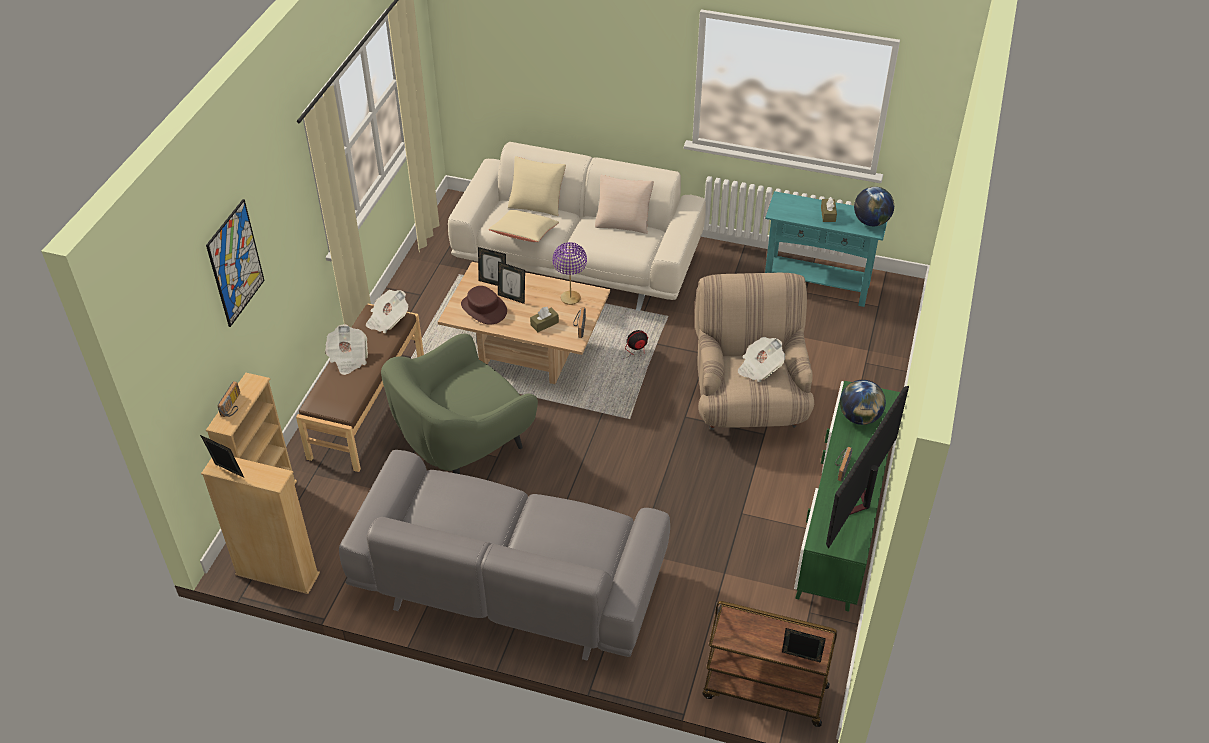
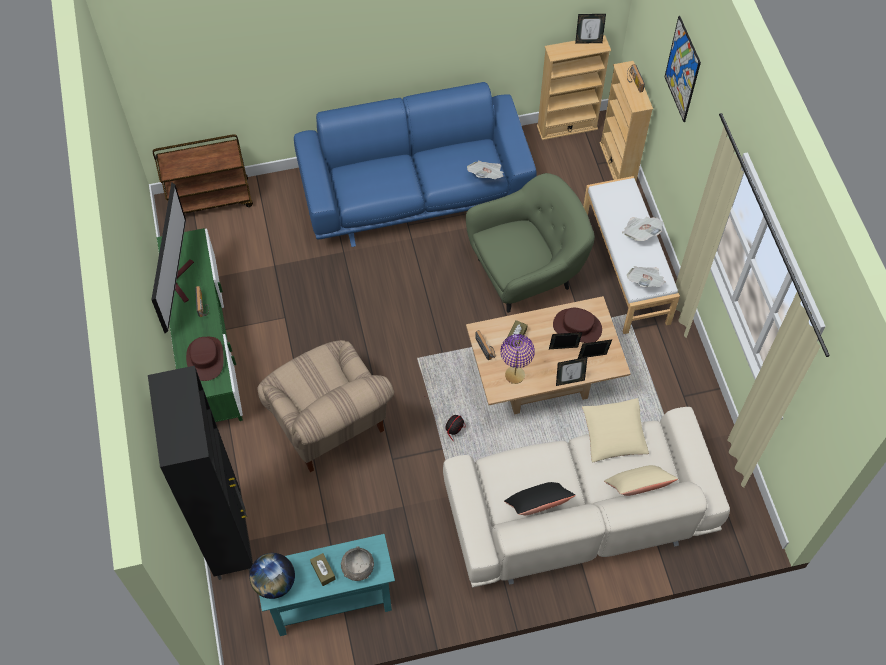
camera: 150 degrees right, 15 degrees up
brown bench [296,304,424,472] -> white bench [583,176,680,334]
grey sofa [339,450,670,660] -> blue sofa [294,82,537,247]
green armchair [381,334,538,474] -> green armchair turned 45 degrees clockwise [466,173,595,313]
beige pillow [595,175,654,234] -> black pillow [504,482,575,515]
newspaper [738,337,785,382] -> newspaper moved to [467,161,504,179]
picture frame [782,628,826,663] -> picture frame moved to [556,357,588,386]
globe [840,380,886,425] -> brown hat [186,337,224,381]
none -> black cabinet [148,366,253,580]
none -> grey bowl [341,546,374,581]

